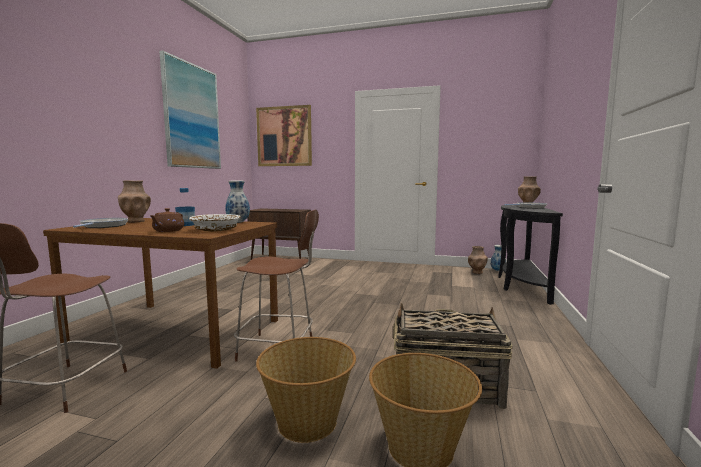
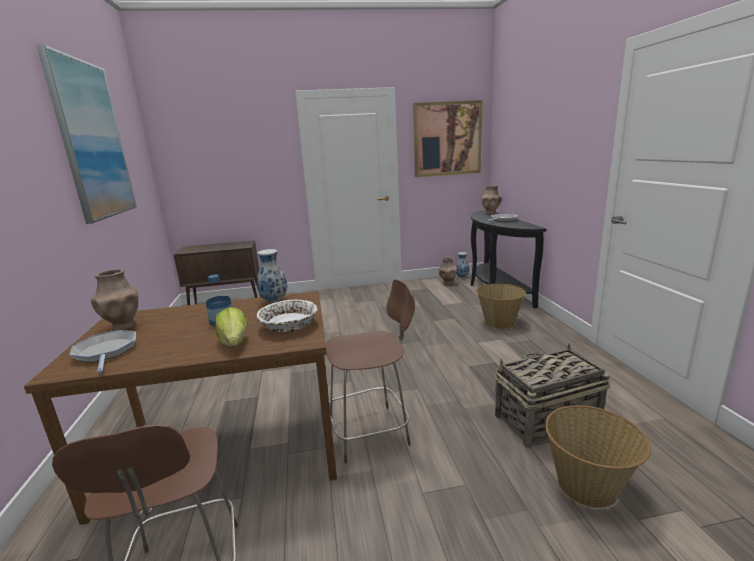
camera: 25 degrees left, 10 degrees up
brown teapot [150,208,184,232] -> lettuce [215,307,248,346]
picture [256,105,312,166] -> picture moved to [413,100,483,177]
basket [256,337,356,443] -> basket moved to [476,284,526,329]

